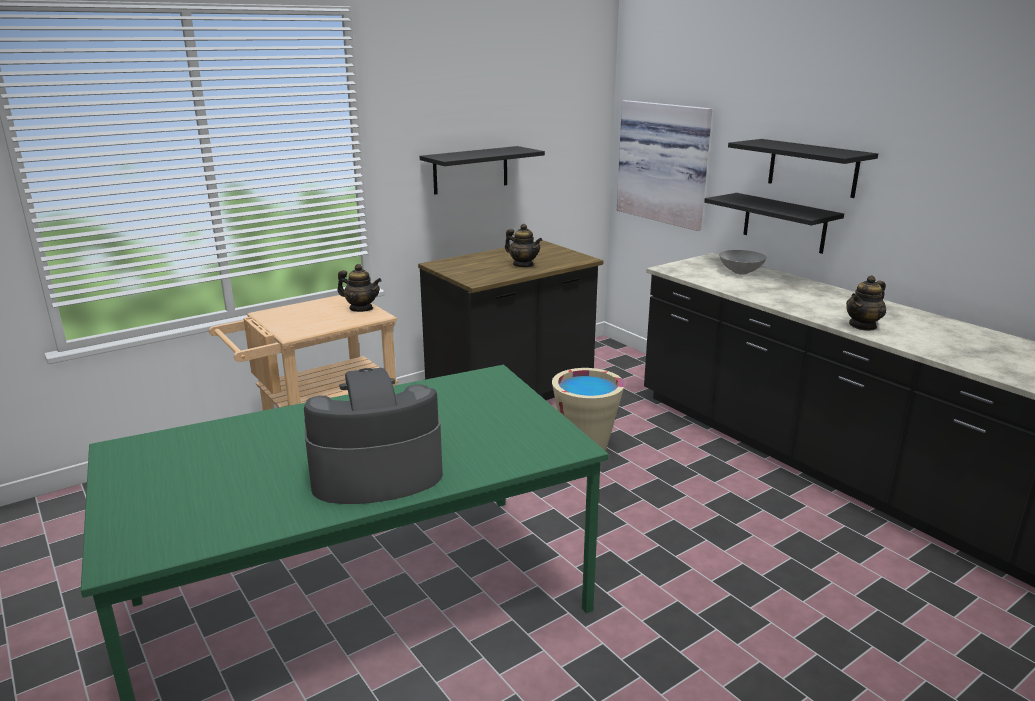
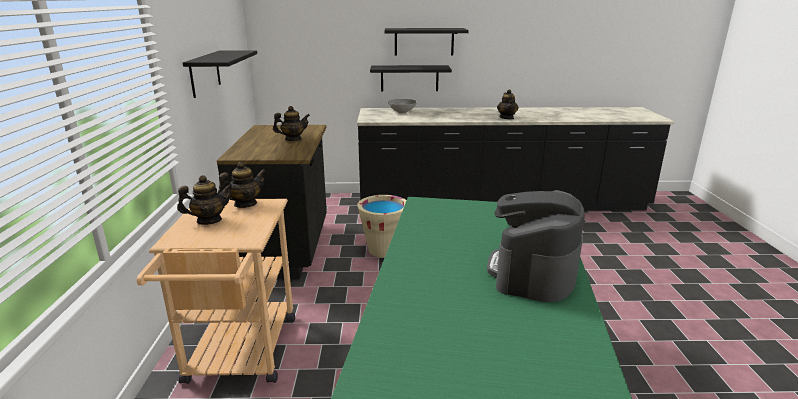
camera: 55 degrees left, 0 degrees up
picture [617,100,712,231] -> none
none -> teapot [177,175,232,225]

